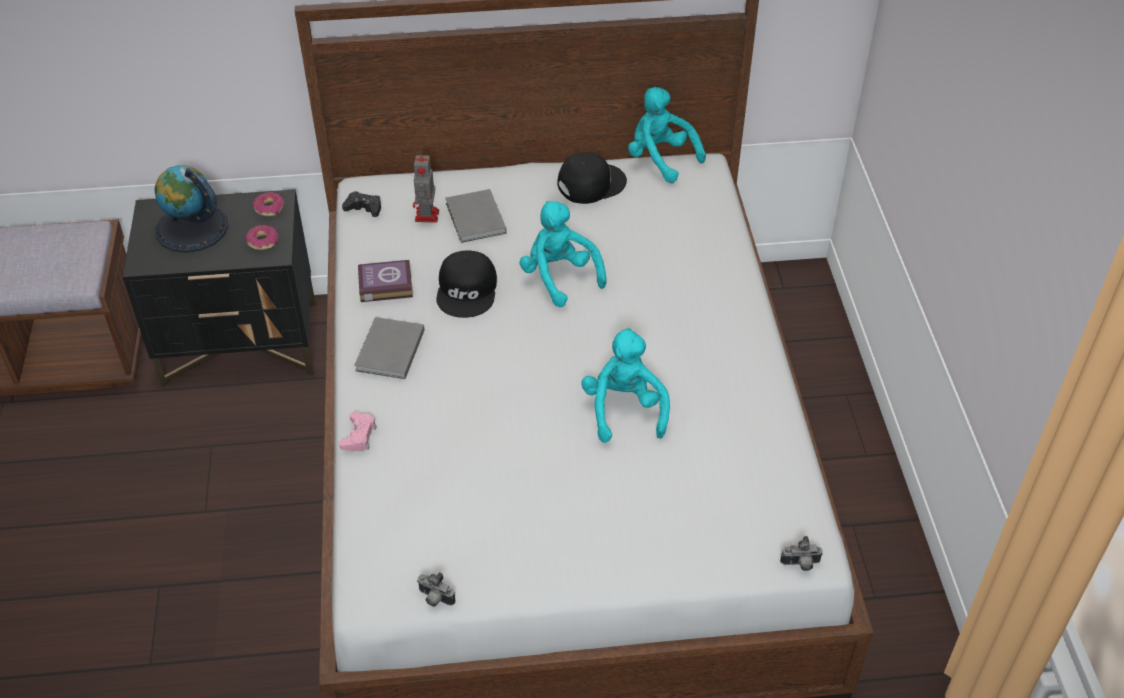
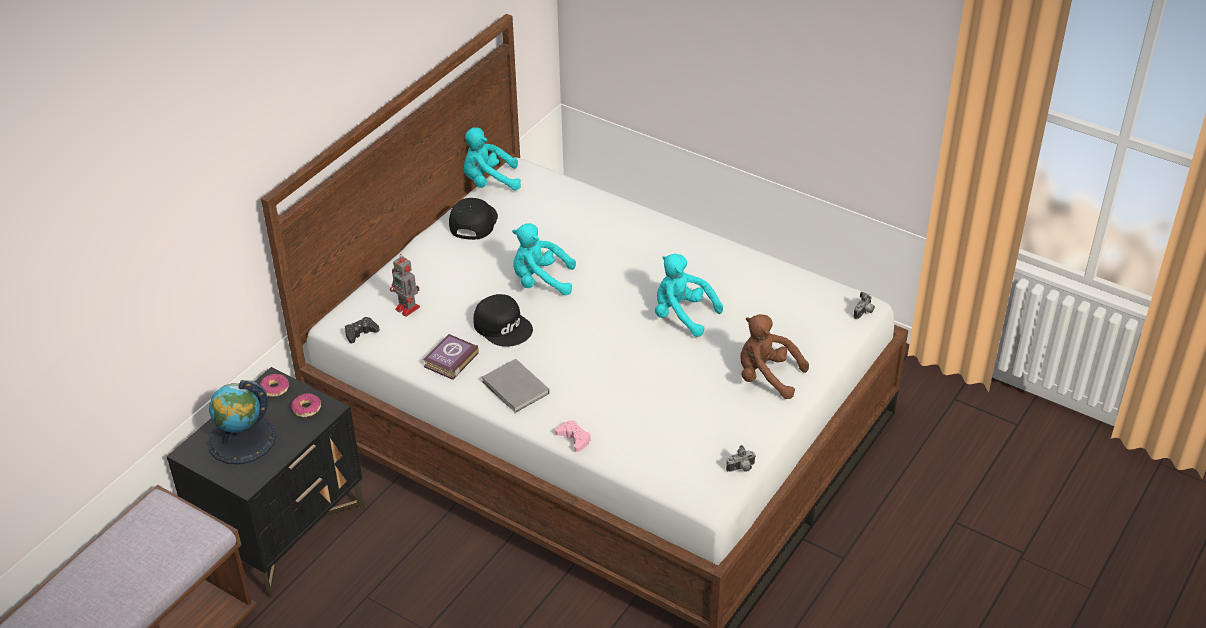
camera: 50 degrees left, 5 degrees down
grey book [445,189,507,243] -> none
none -> brown plush toy [740,314,809,399]

